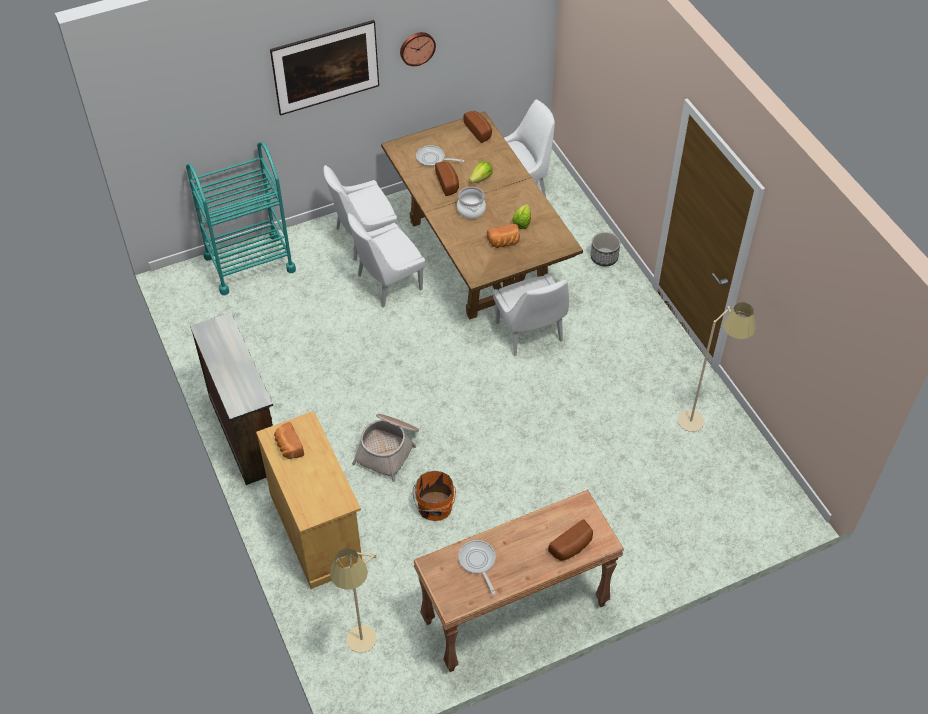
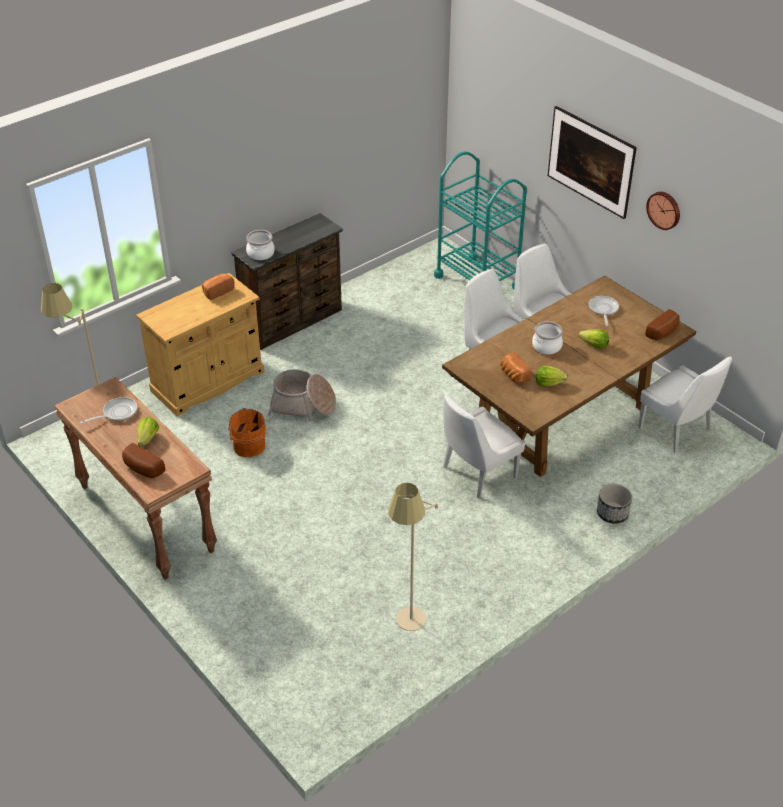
camera: 75 degrees right, 10 degrees down
bread [435,162,459,196] -> none
none -> lettuce [137,417,159,447]
none -> cooking pot [246,230,275,260]

